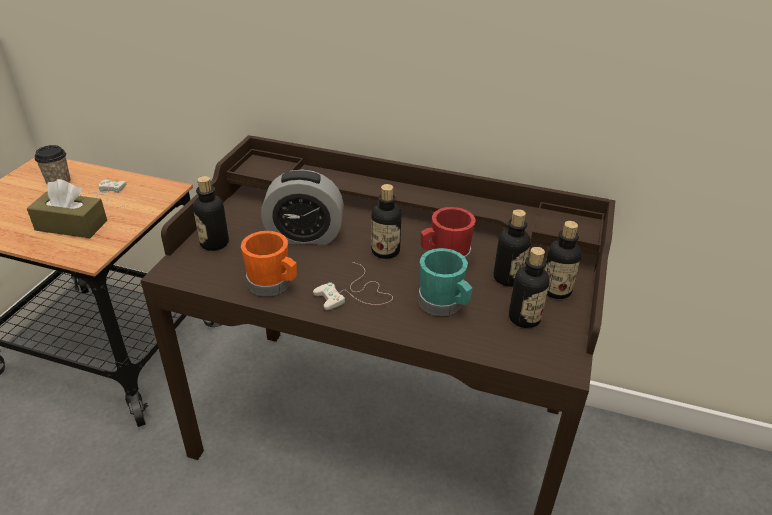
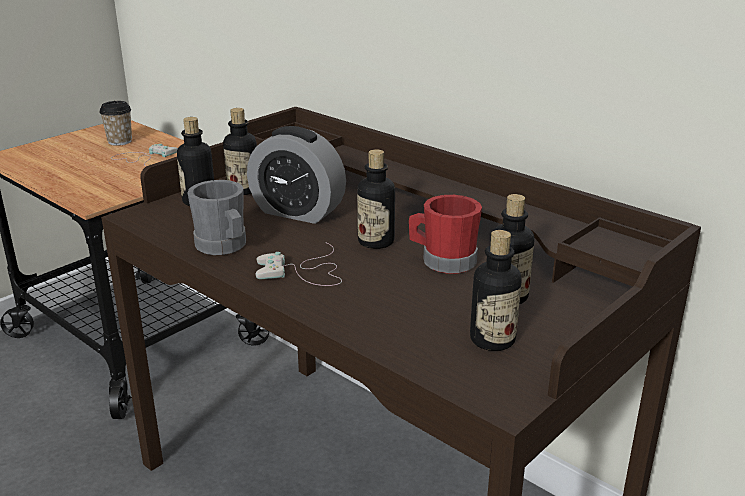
camera: 25 degrees right, 10 degrees down
brown tissue box [27,179,107,238] -> none
orange mug [241,231,297,296] -> grey mug [187,180,246,255]
turquoise mug [418,248,473,316] -> none
bottle [544,221,582,299] -> bottle moved to [223,108,257,195]

